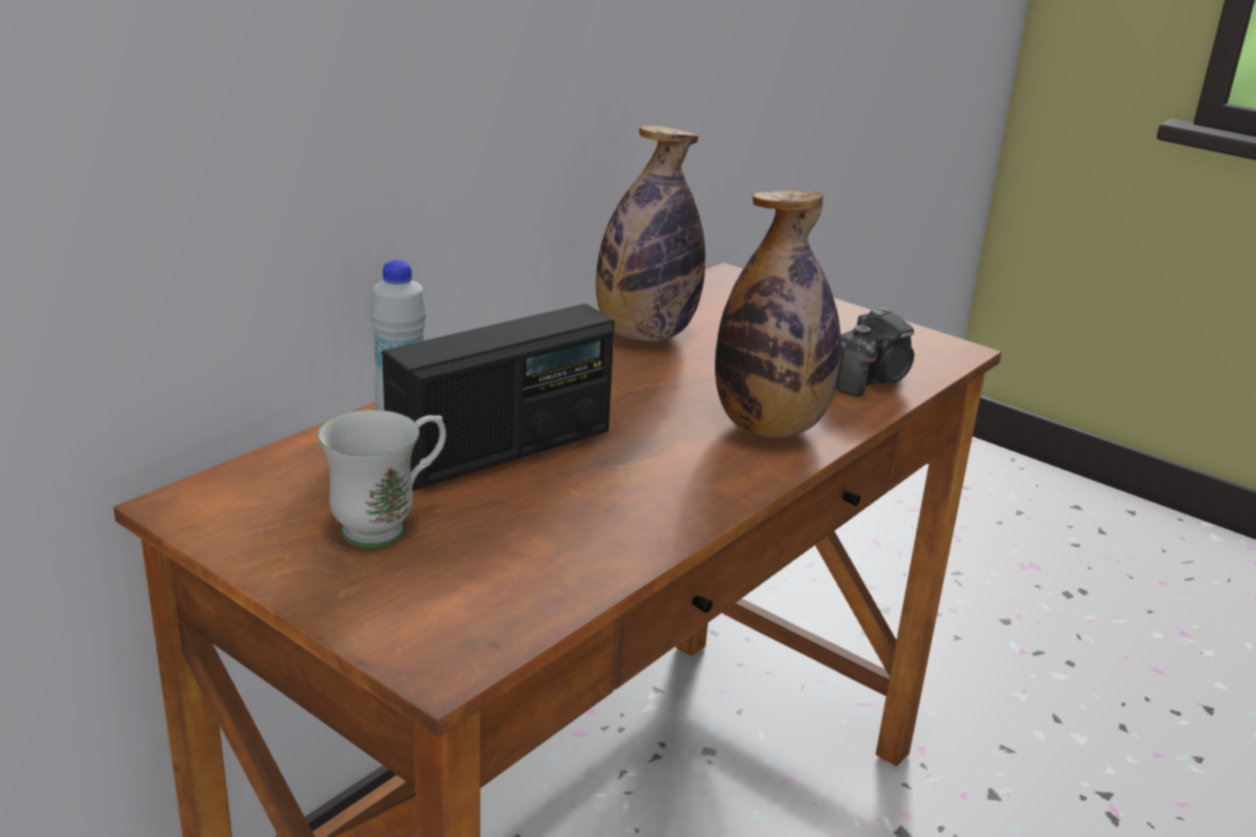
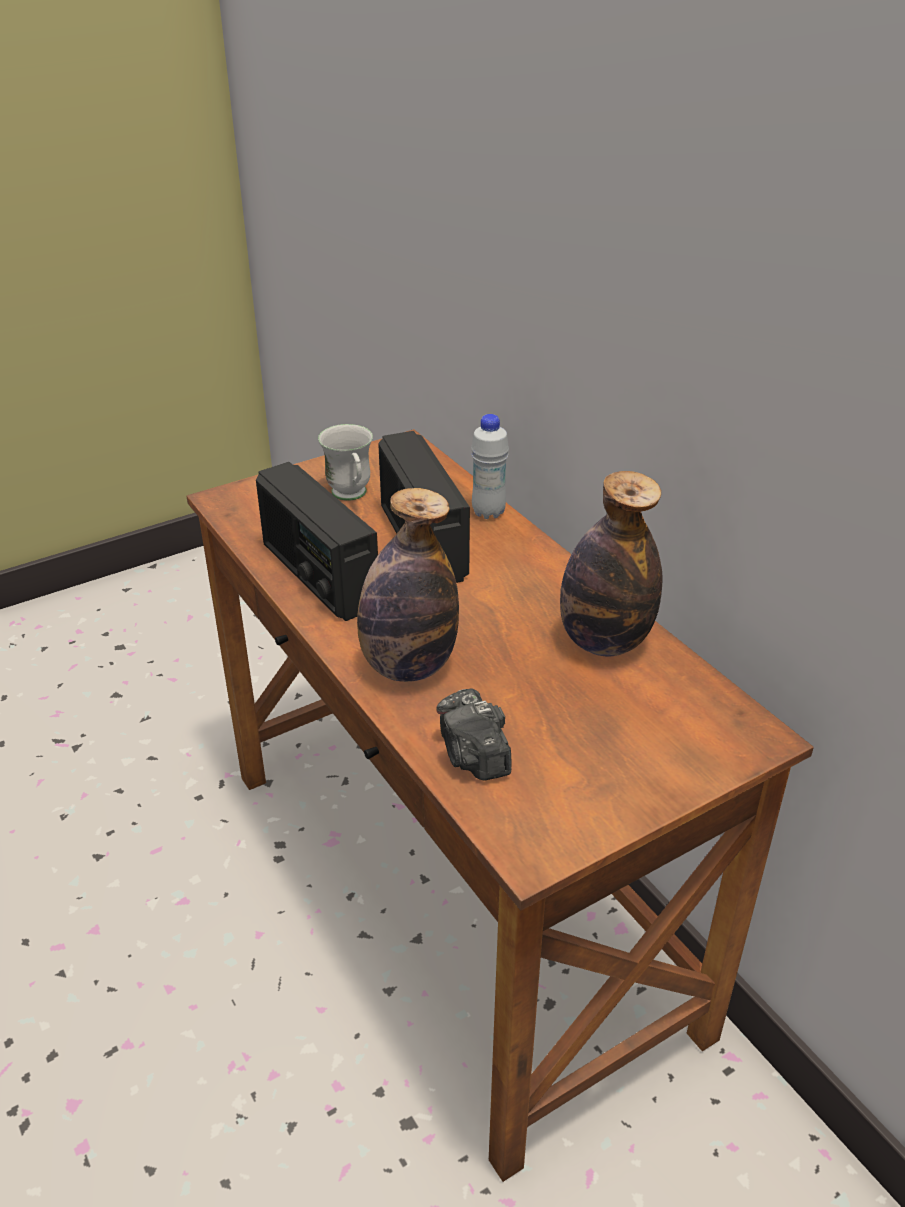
camera: 110 degrees right, 10 degrees up
none -> radio [256,462,378,621]

